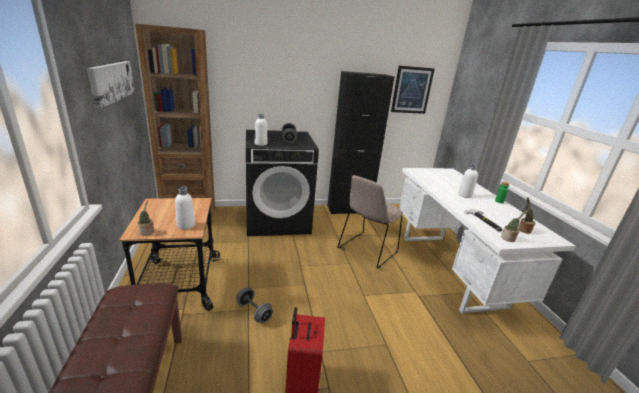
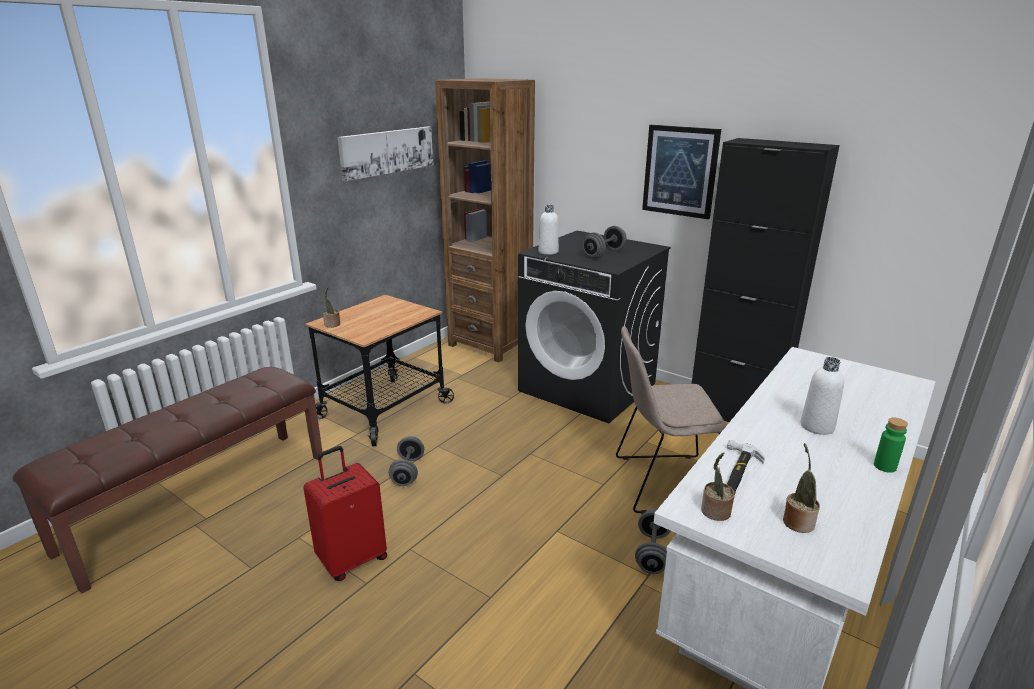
camera: 50 degrees right, 0 degrees up
white bottle [175,187,195,229] -> none
picture [391,66,435,114] -> picture moved to [642,125,721,219]
none -> grey dumbbell [635,509,670,574]

